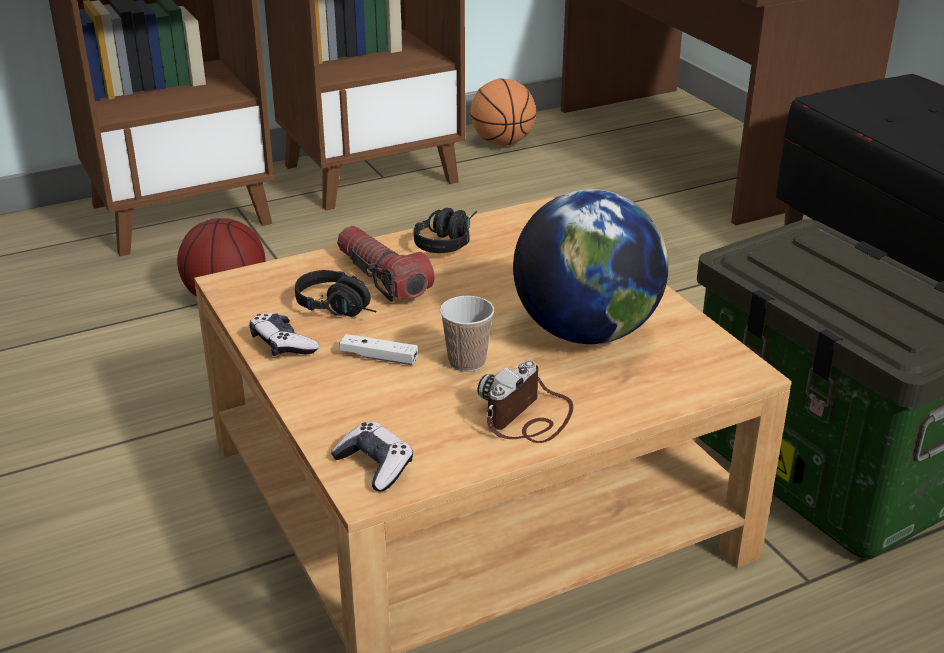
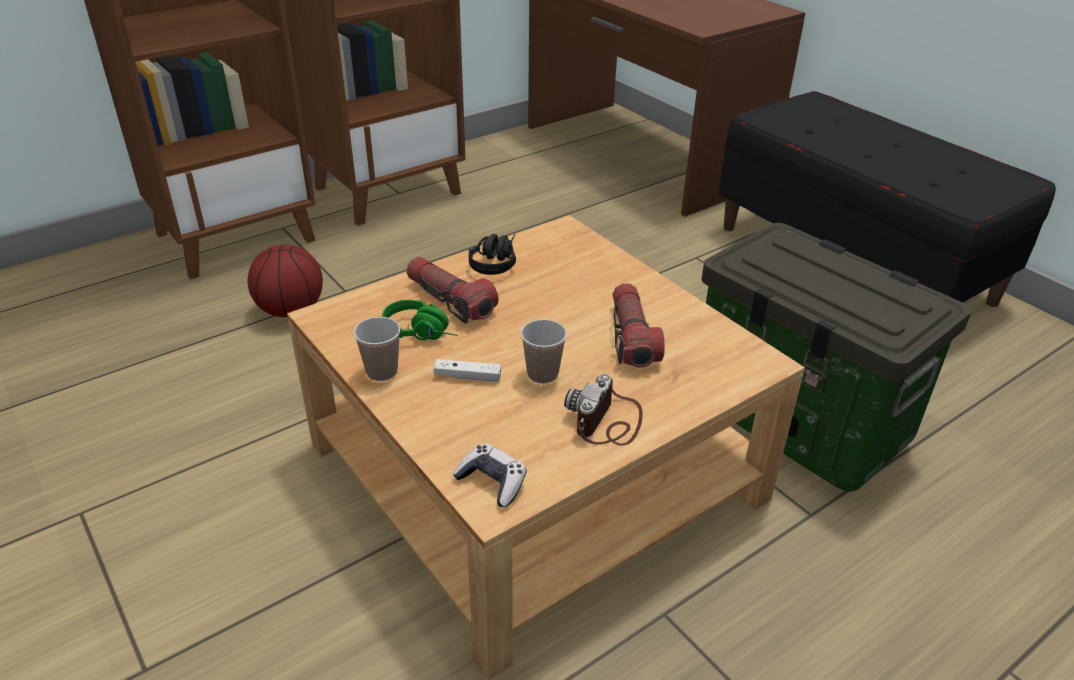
camera: 10 degrees left, 5 degrees up
game controller [250,313,319,356] -> cup [354,317,400,381]
black headphones [295,270,377,317] -> green headphones [382,300,458,340]
basketball [470,78,536,146] -> none
globe [513,189,669,344] -> flashlight [613,283,665,368]

